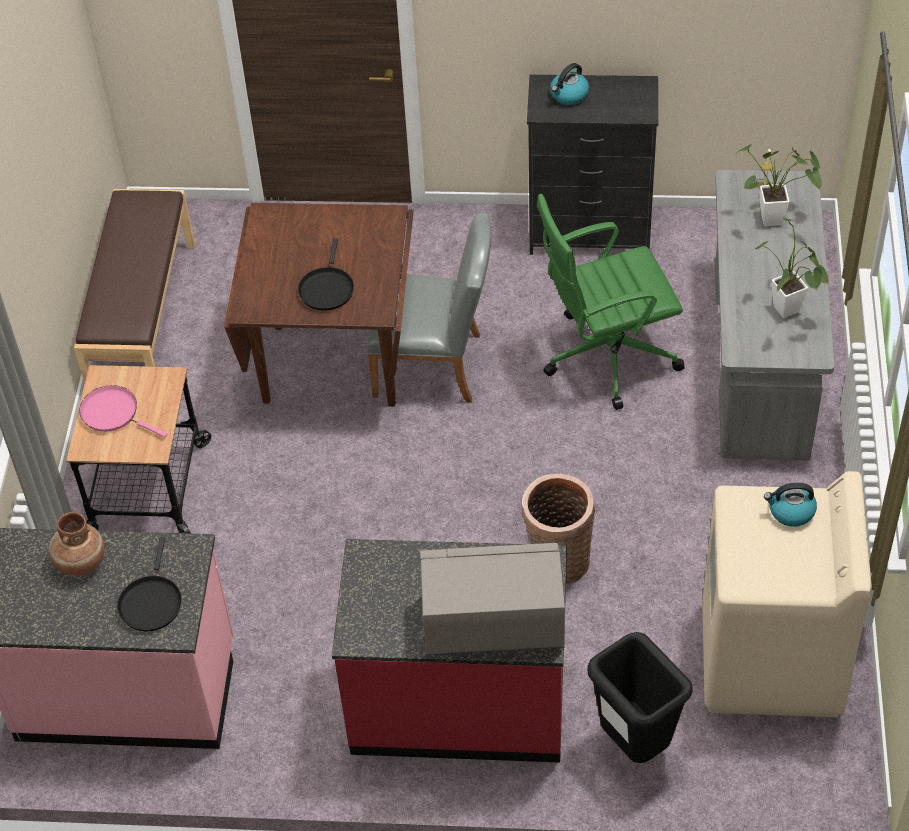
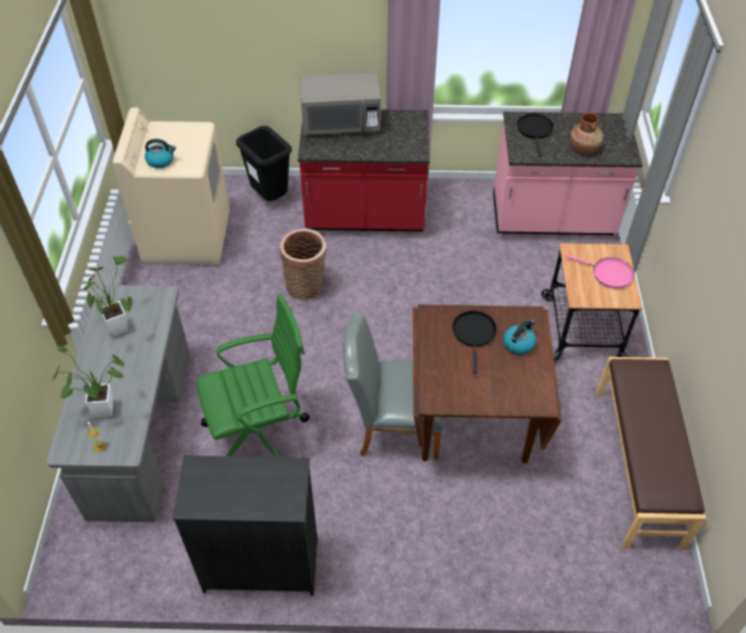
camera: 175 degrees right, 0 degrees up
kettle [550,63,589,105] -> kettle moved to [503,320,536,355]

